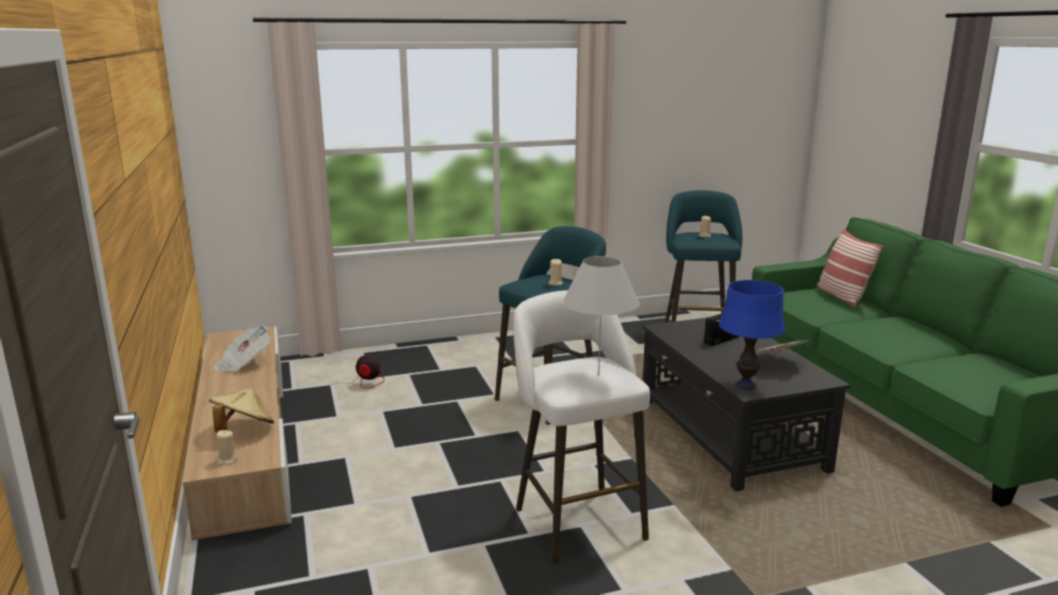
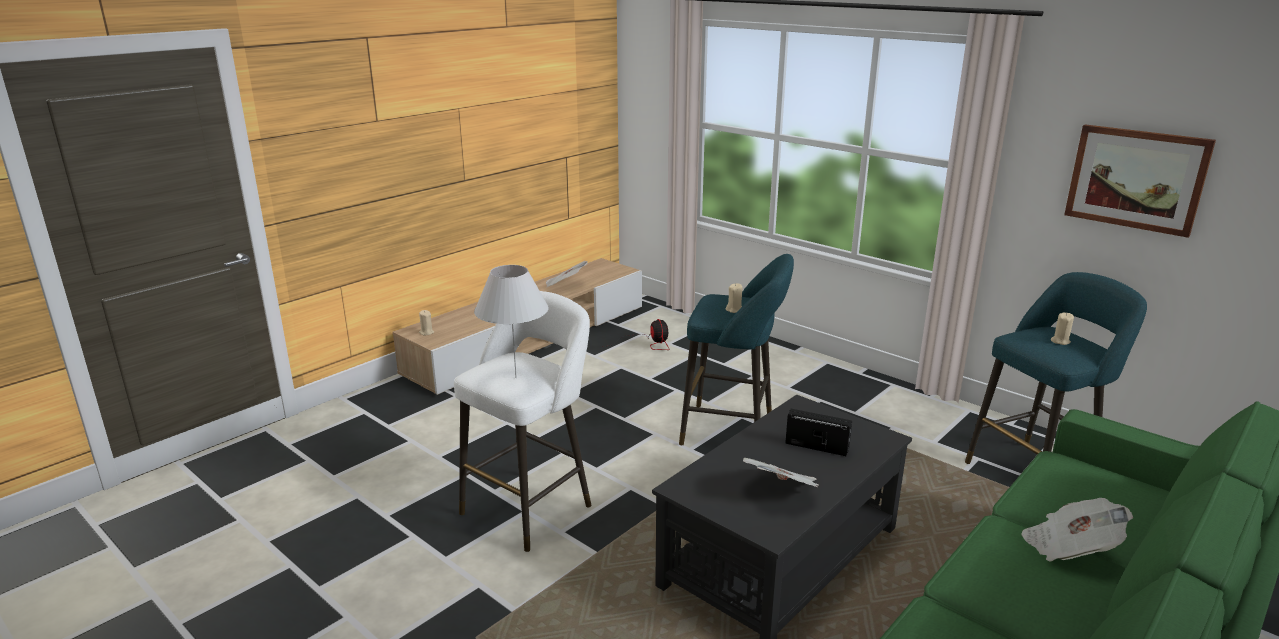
camera: 60 degrees right, 5 degrees up
beige hat [209,388,274,432] -> none
blue table lamp [719,280,786,390] -> none
pillow [817,229,884,307] -> none
none -> newspaper [1021,498,1133,562]
none -> picture [1064,124,1216,238]

